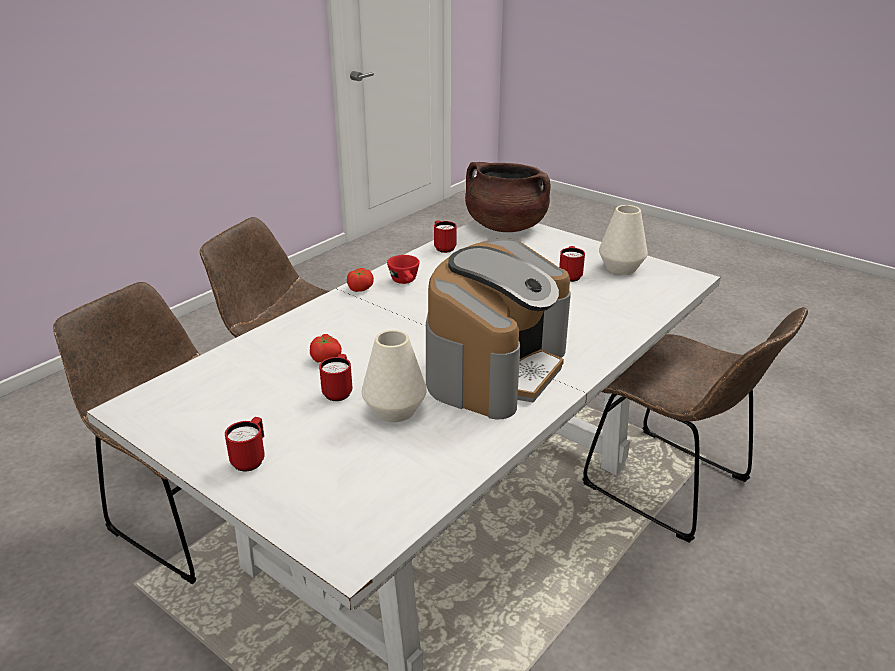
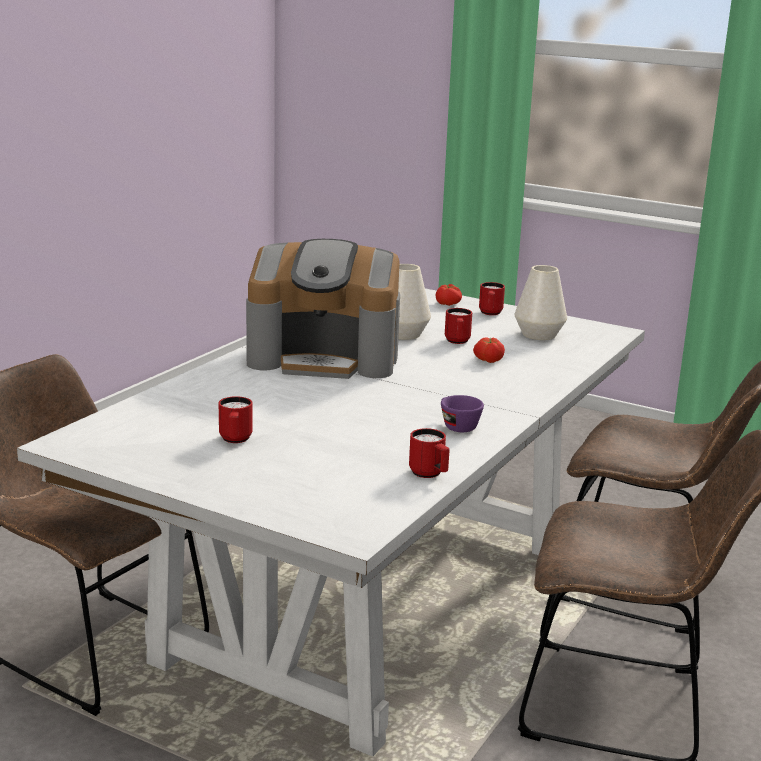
camera: 170 degrees right, 10 degrees down
tomato [347,268,374,292] -> tomato moved to [436,284,462,306]
red cup [387,255,420,284] -> purple cup [441,395,484,432]
coffee machine [426,239,571,419] -> coffee machine turned 105 degrees counterclockwise [246,239,400,379]
brown cooking pot [465,162,551,232] -> none
white vase [599,205,648,275] -> white vase moved to [515,265,567,340]

